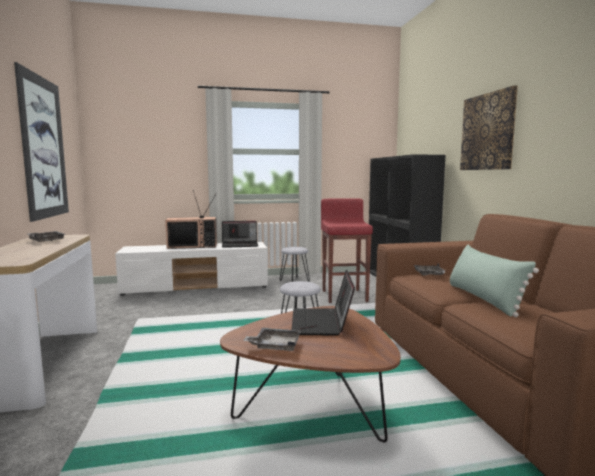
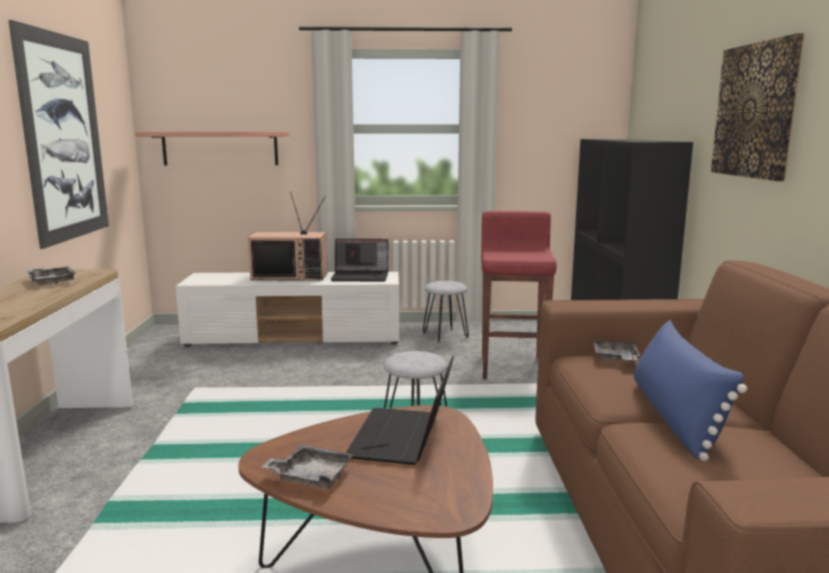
camera: 10 degrees right, 5 degrees up
green pillow [450,245,539,317] -> blue pillow [634,320,747,461]
none -> shelf [135,131,289,165]

